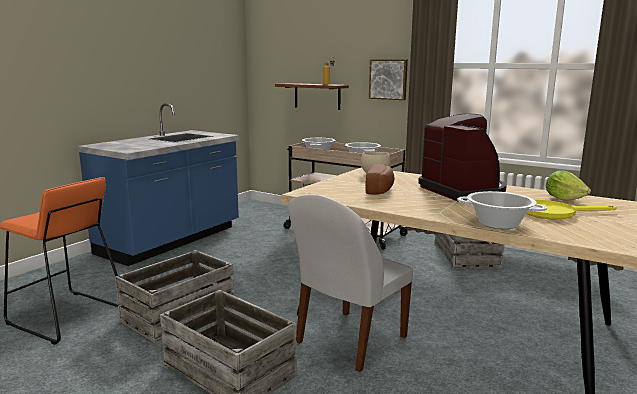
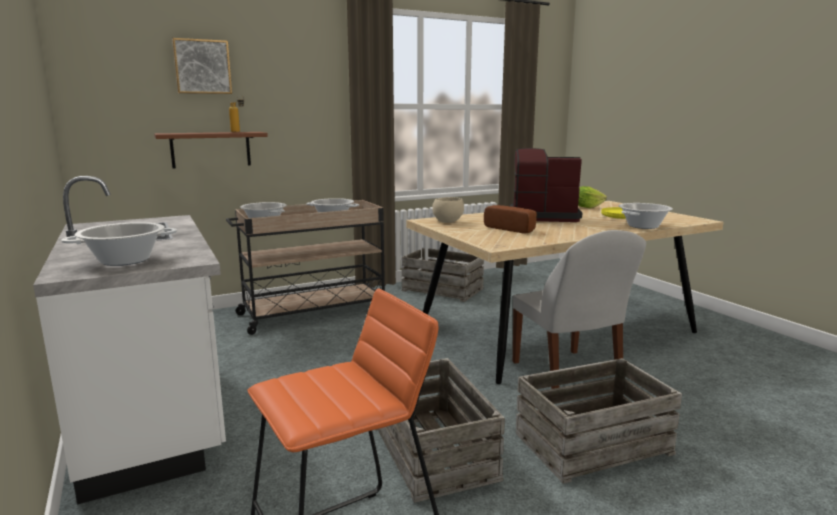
camera: 60 degrees left, 0 degrees up
blue counter [77,103,240,266] -> white counter [33,176,226,505]
picture [369,59,408,100] -> picture moved to [172,38,232,94]
none -> cooking pot [61,222,177,266]

